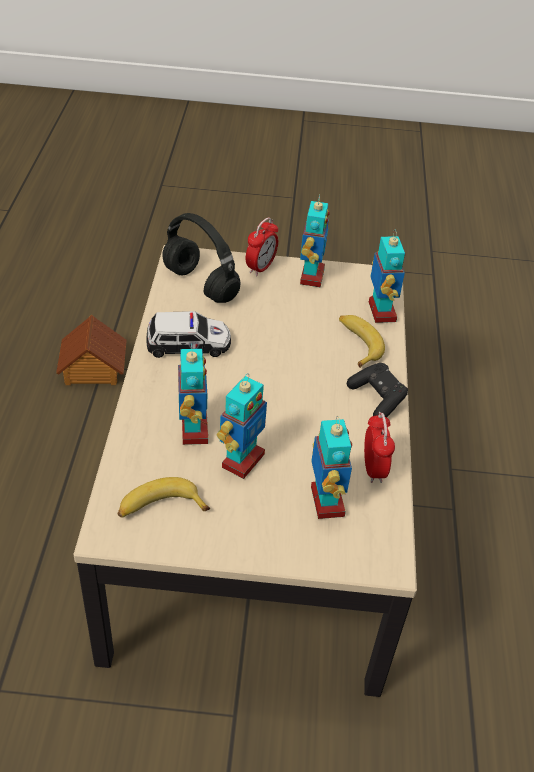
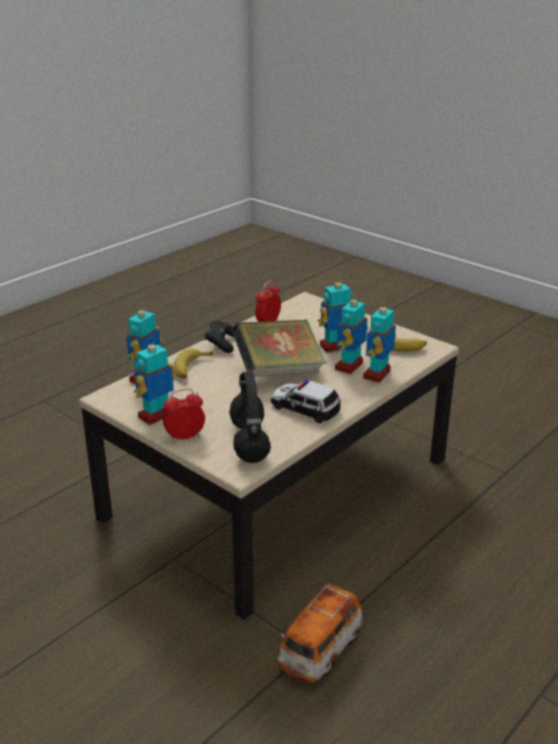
camera: 140 degrees left, 15 degrees down
toy house [56,315,127,385] -> toy car [277,584,363,683]
toy robot [311,416,352,519] -> toy robot moved to [363,300,396,383]
none -> book [232,319,326,377]

